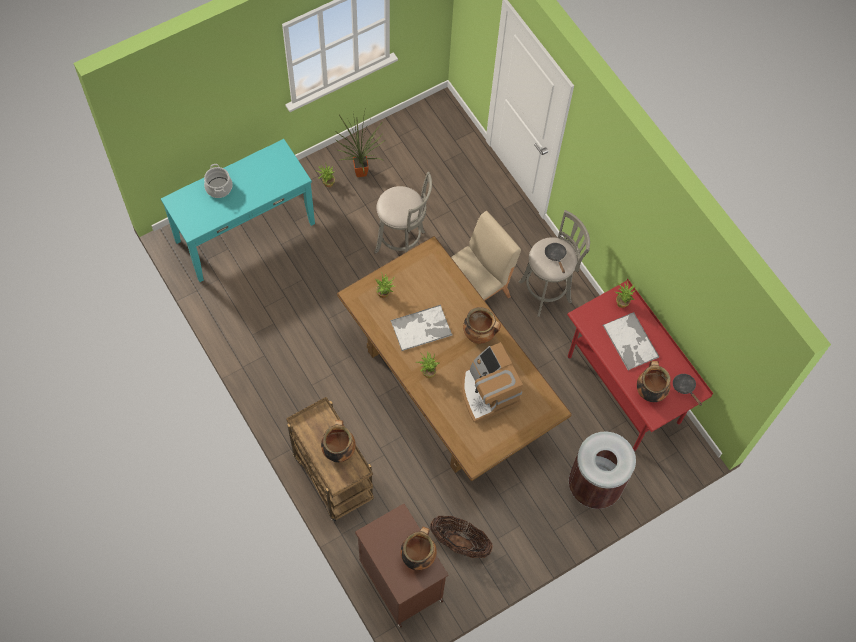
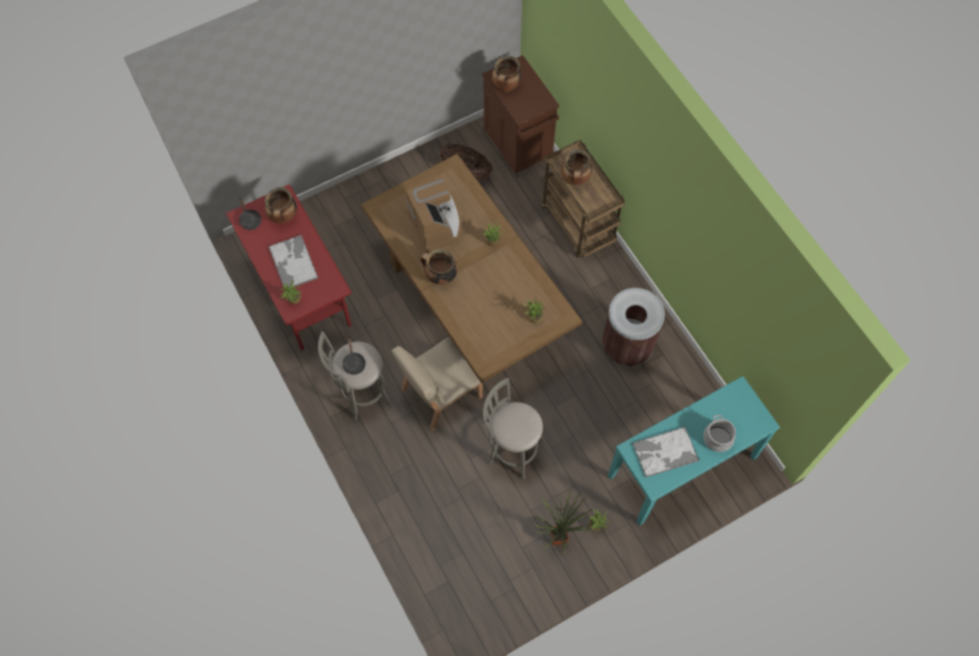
camera: 175 degrees left, 0 degrees up
tray [390,305,452,351] -> tray moved to [633,427,699,477]
brown trash can [569,431,636,509] -> brown trash can moved to [602,288,665,366]

